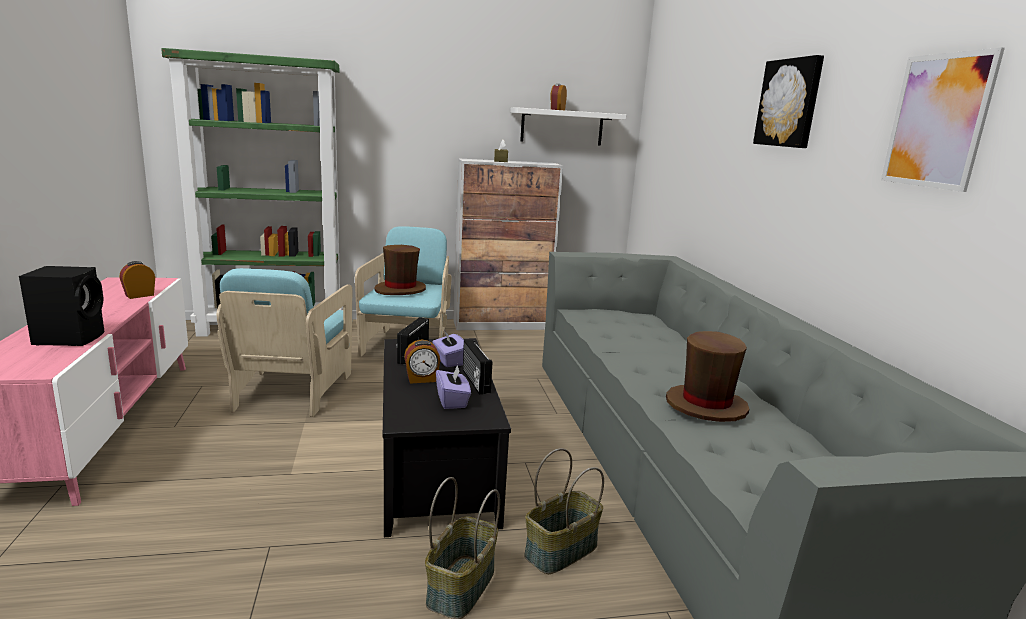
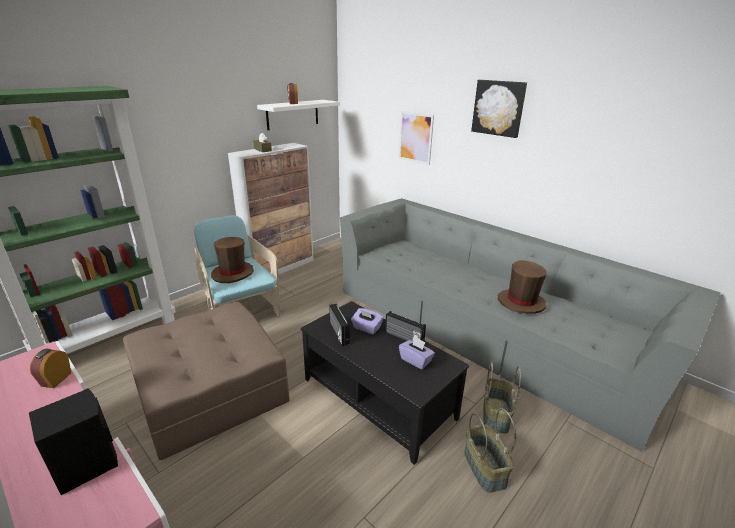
camera: 35 degrees left, 10 degrees up
turquoise armchair [217,268,352,417] -> brown ottoman [123,302,290,460]
alarm clock [404,340,440,384] -> none
picture [881,47,1005,192] -> picture moved to [399,111,434,165]

